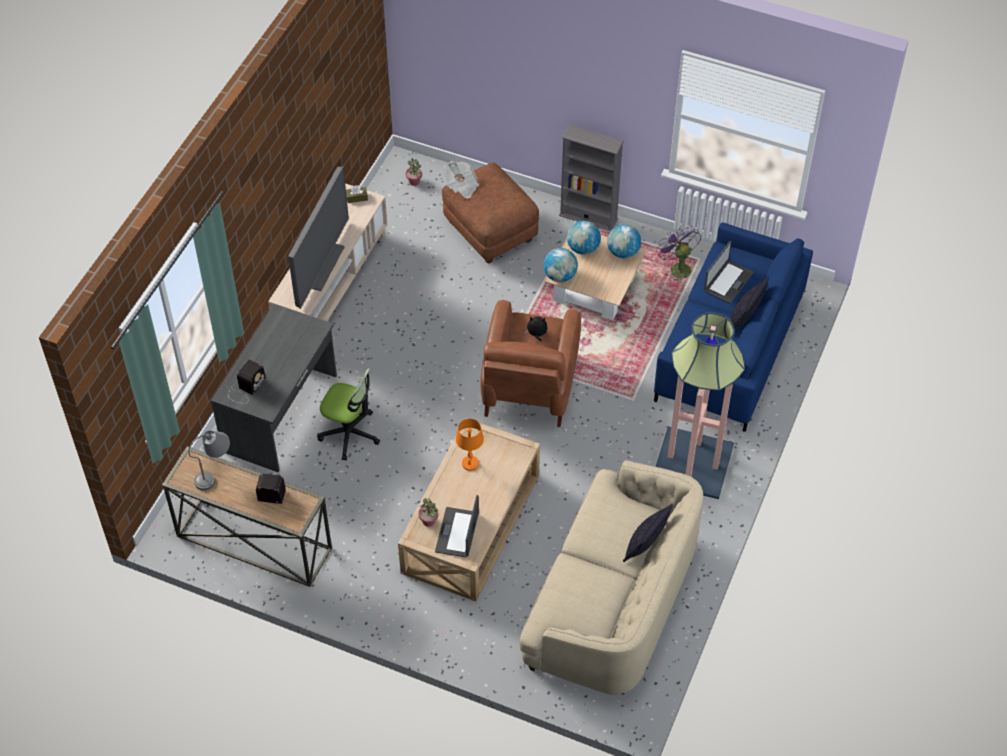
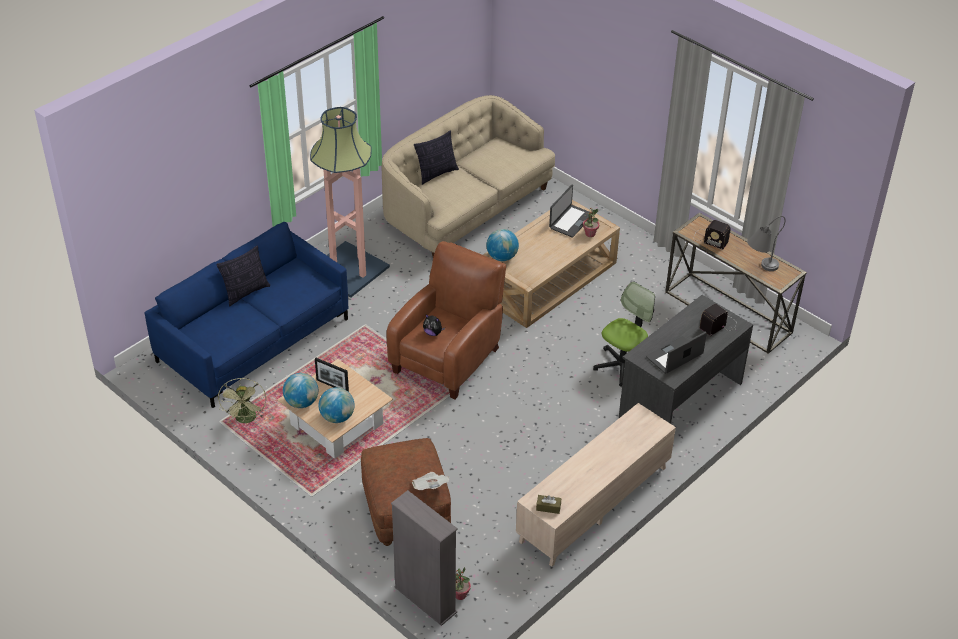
camera: 160 degrees left, 10 degrees down
television [288,166,349,309] -> none
office chair [317,368,380,461] -> office chair turned 90 degrees clockwise [593,281,655,387]
orange table lamp [456,419,484,471] -> none
globe [543,248,578,282] -> globe moved to [486,229,519,261]
grey bookcase [559,125,624,232] -> grey bookcase moved to [391,490,458,626]
purple fan [657,225,701,283] -> green fan [218,378,266,423]
laptop [704,241,753,304] -> laptop moved to [646,331,707,374]
none -> picture frame [315,358,349,392]

